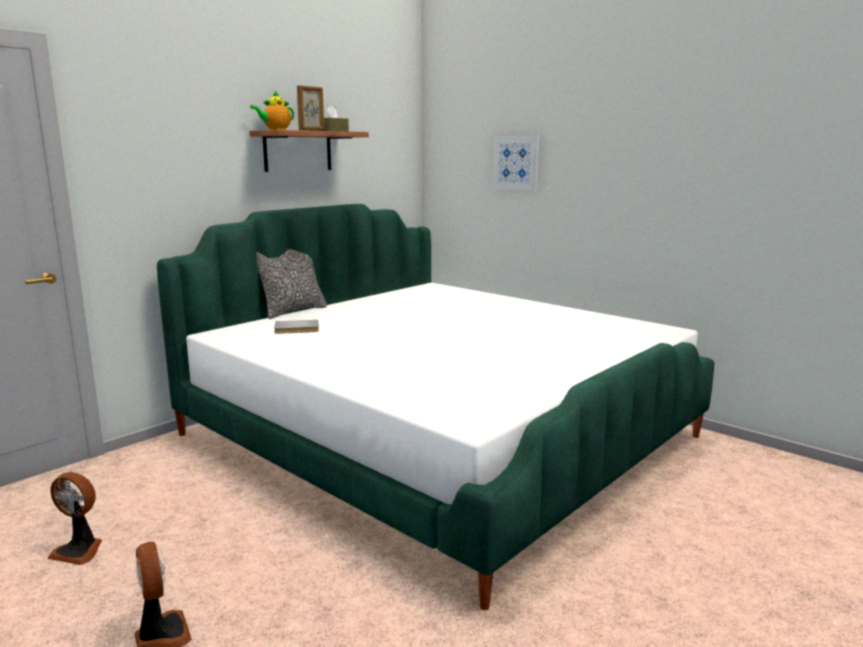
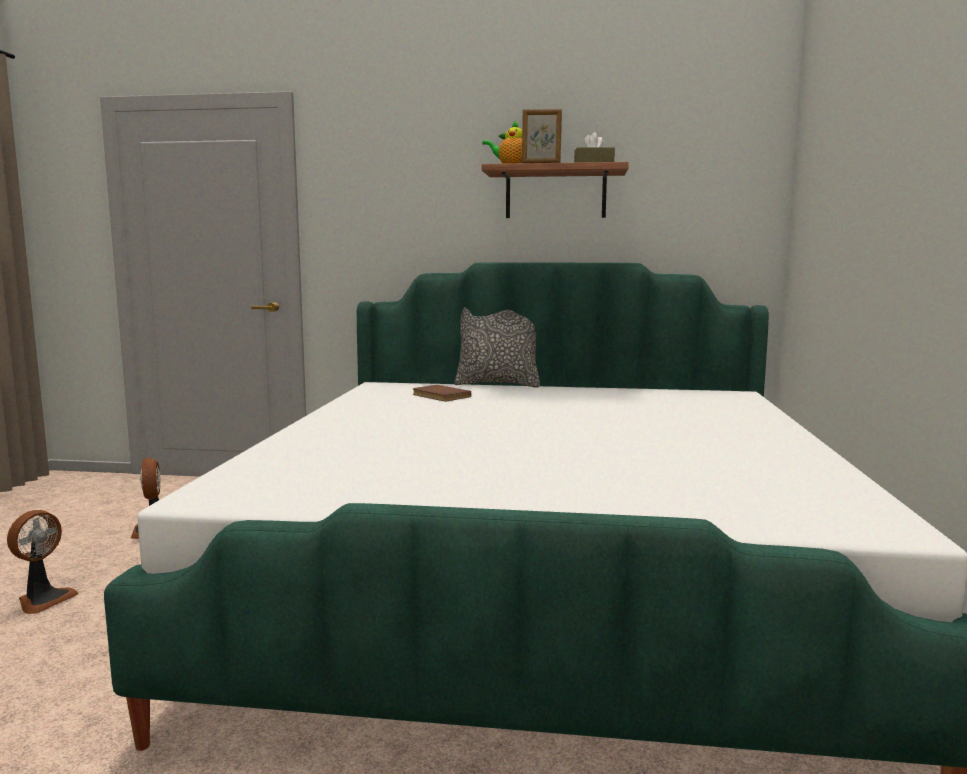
camera: 55 degrees right, 5 degrees down
grey book [274,320,319,334] -> brown book [413,385,471,401]
picture [492,135,539,191] -> none

